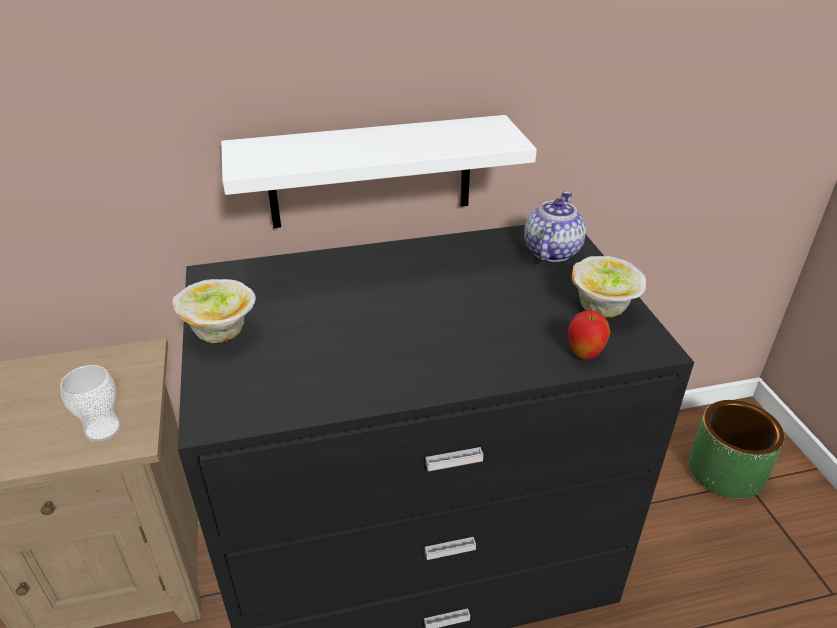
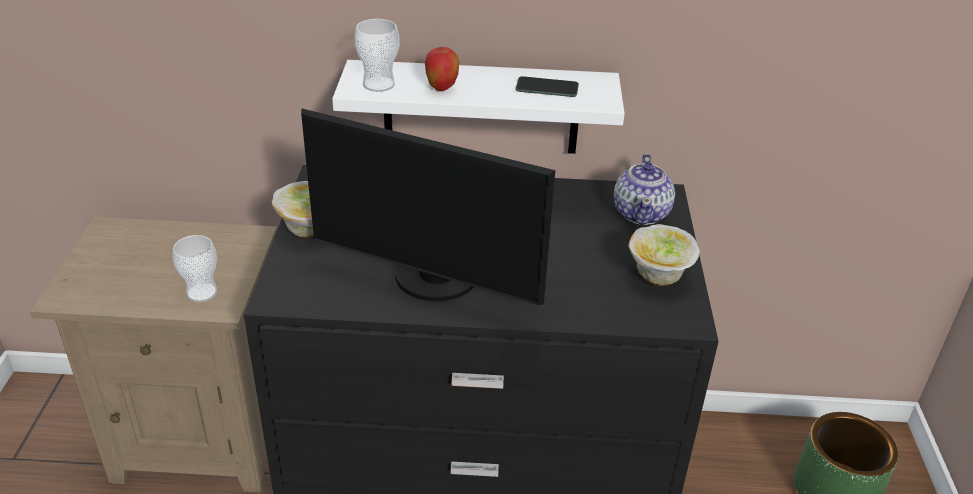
camera: 15 degrees right, 0 degrees up
teapot [524,191,586,262] -> teapot turned 150 degrees clockwise [614,154,675,225]
apple [568,310,611,359] -> apple moved to [425,47,459,91]
none -> monitor [301,108,555,305]
none -> cup [354,19,400,92]
none -> phone [516,76,579,97]

